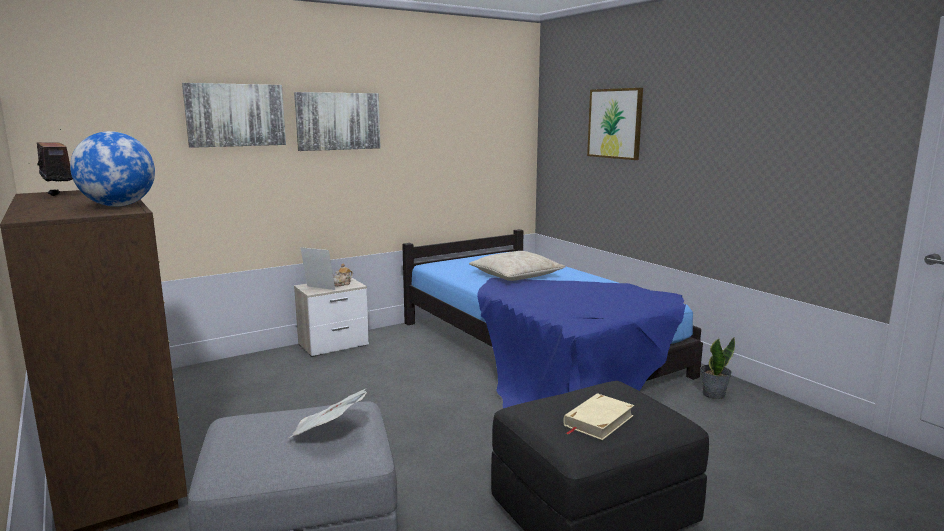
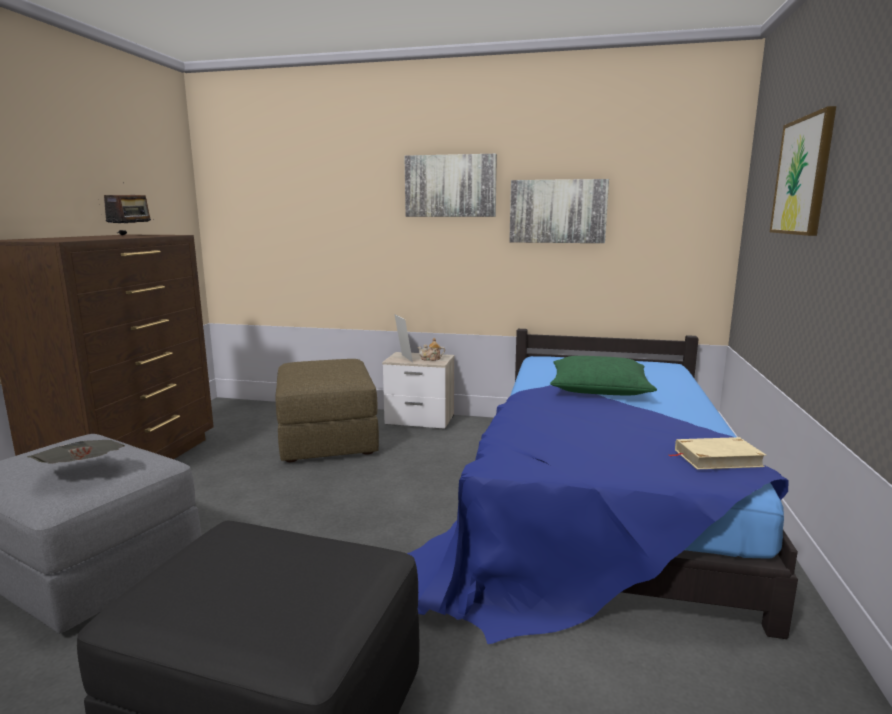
camera: 45 degrees right, 0 degrees up
globe [70,131,155,206] -> none
picture [182,83,286,148] -> picture moved to [509,179,609,243]
beige pillow [469,251,566,281] -> green pillow [550,356,657,395]
beige book [563,393,634,440] -> beige book moved to [669,437,766,469]
potted plant [700,337,735,400] -> none
none -> brown ottoman [275,359,379,462]

